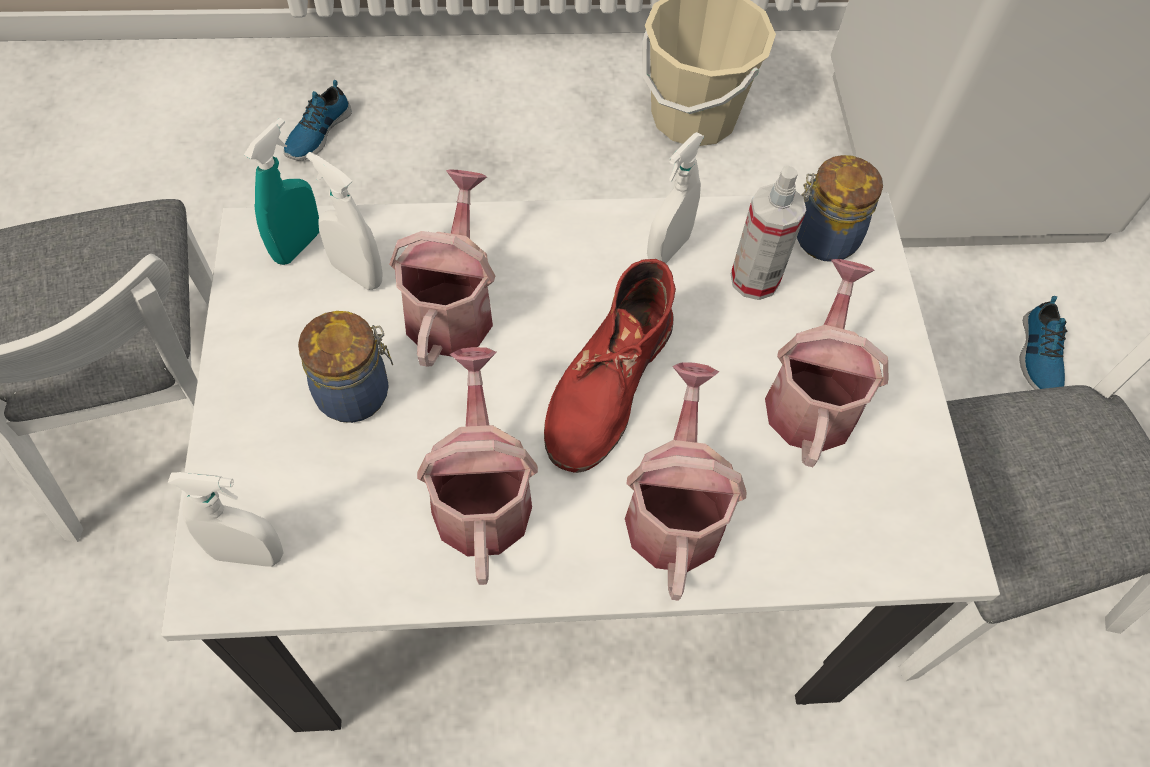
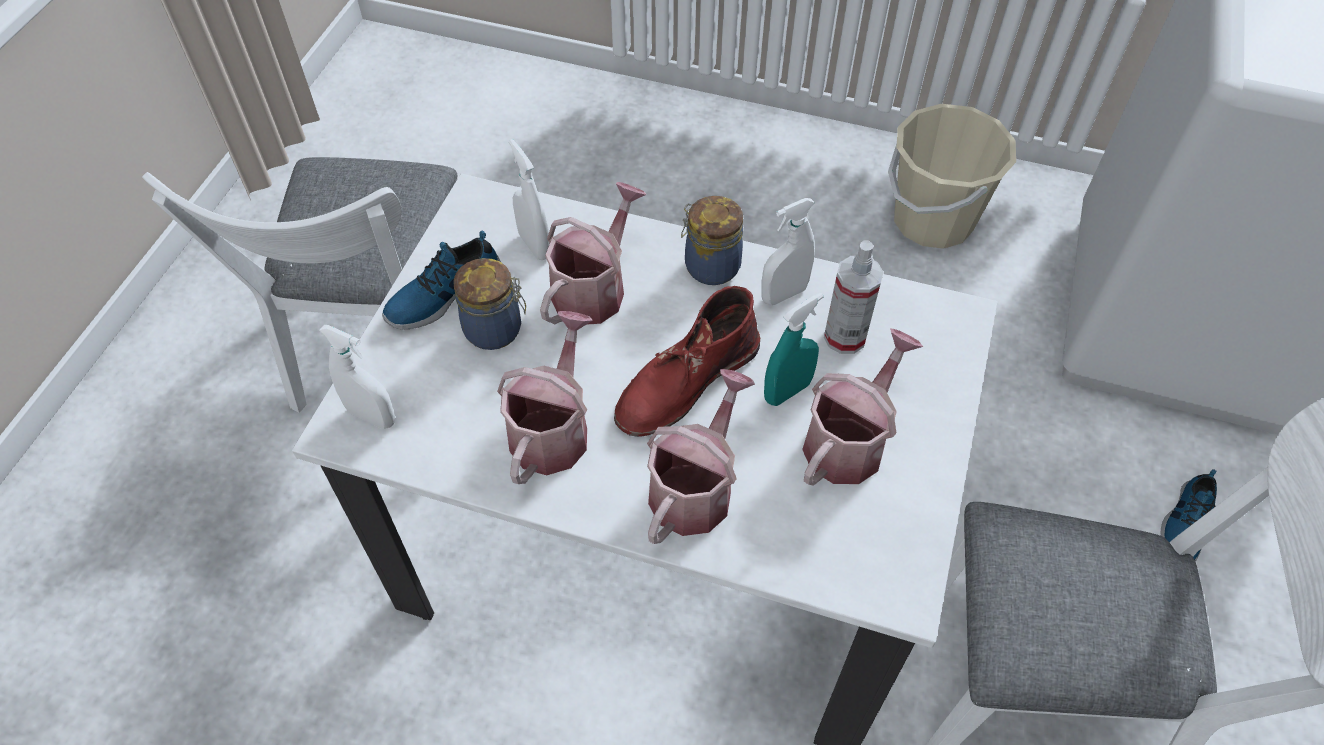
camera: 25 degrees right, 5 degrees down
turquoise spray bottle [244,118,319,265] -> turquoise spray bottle moved to [764,293,823,406]
shoe [284,80,352,161] -> shoe moved to [382,231,501,329]
jar [797,155,883,262] -> jar moved to [681,196,743,285]

